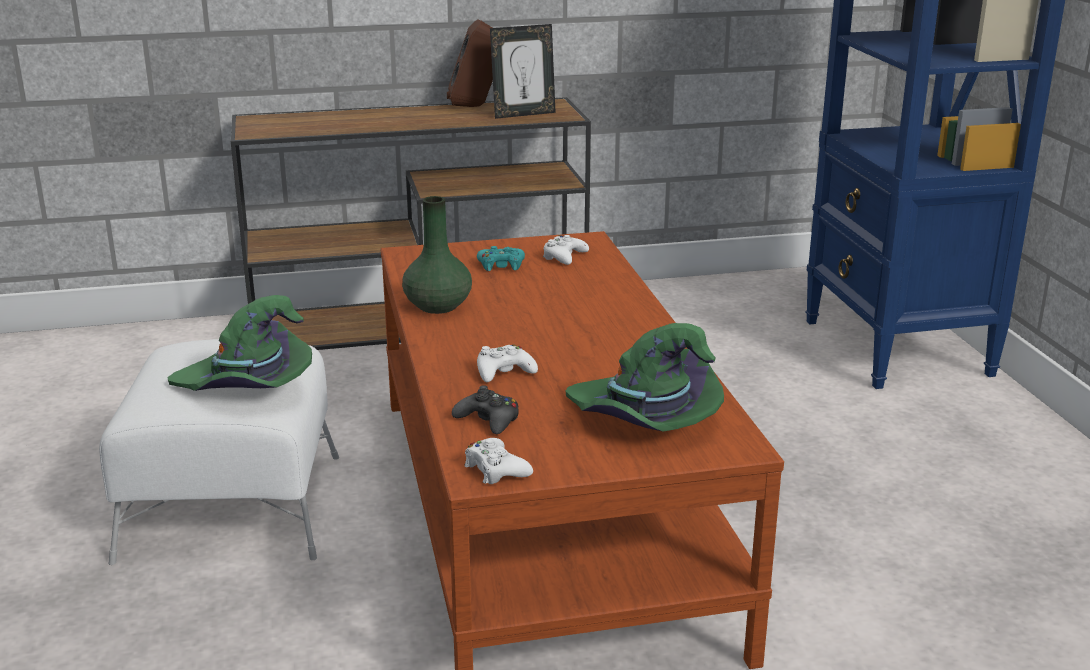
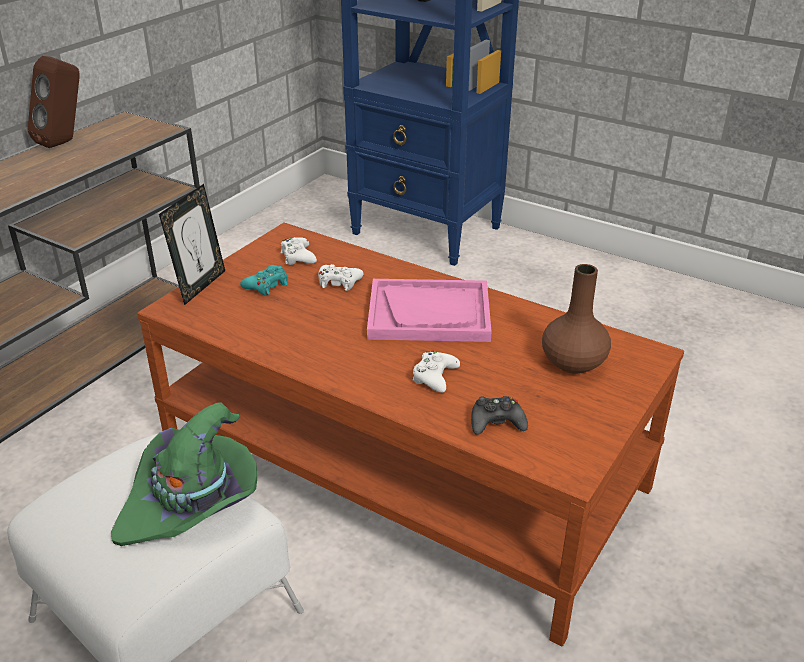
camera: 45 degrees left, 10 degrees up
green vase [402,196,472,314] -> none
white game controller [464,438,533,484] -> white game controller moved to [318,264,363,291]
picture frame [490,24,556,119] -> picture frame moved to [159,184,225,305]
green hat [565,323,724,432] -> brown vase [542,264,611,374]
none -> pink tray [367,279,492,342]

